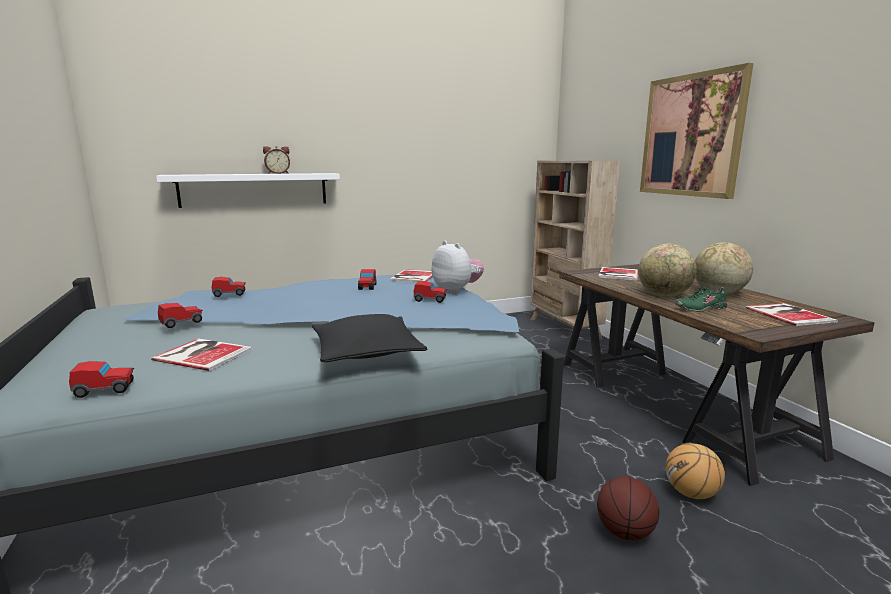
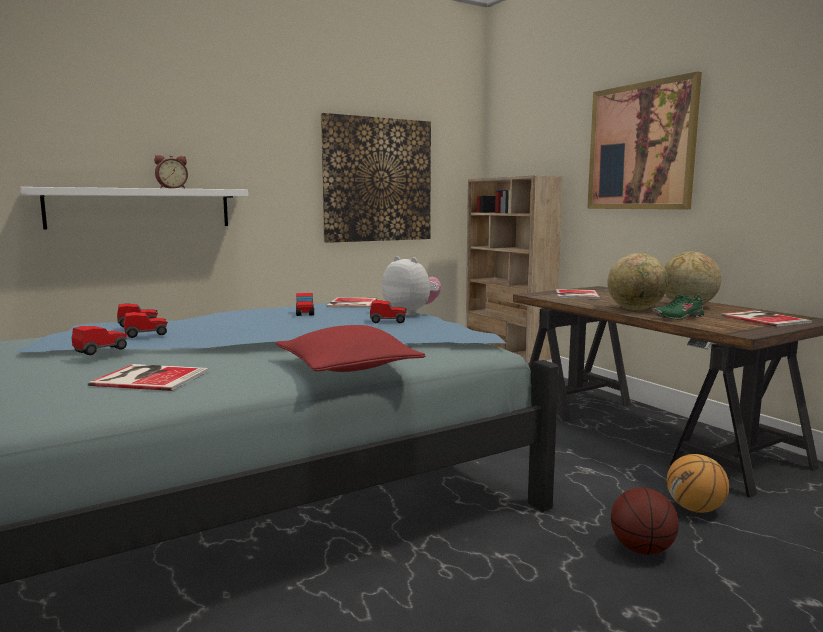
camera: 10 degrees left, 5 degrees down
toy car [69,361,134,398] -> toy car moved to [124,312,168,338]
black pillow [312,314,428,362] -> red pillow [275,325,425,372]
none -> picture [321,113,431,243]

